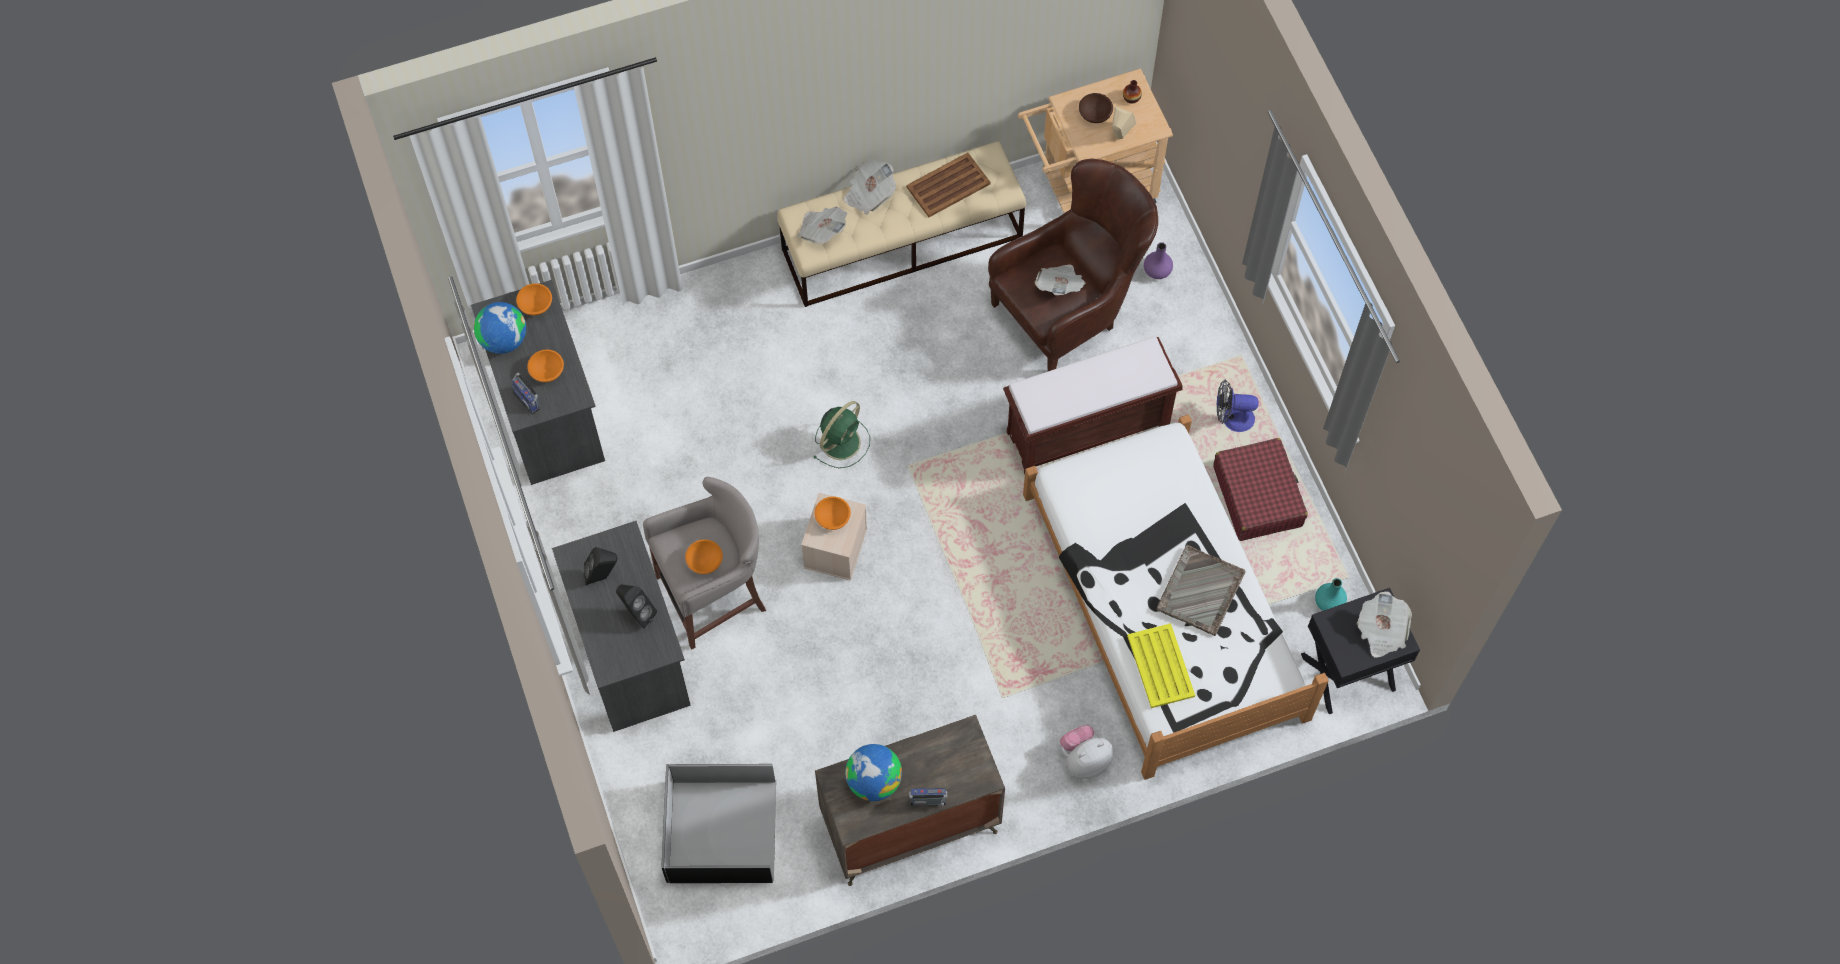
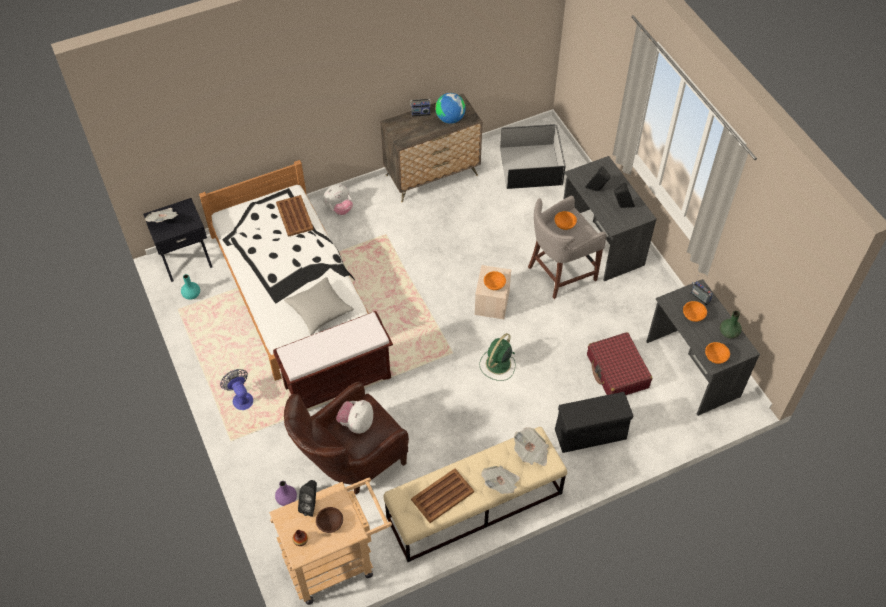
camera: 175 degrees right, 10 degrees down
globe [474,302,526,354] -> green vase [720,311,742,339]
newspaper [1035,264,1086,295] -> plush toy [336,400,373,434]
beige speaker [1112,106,1136,139] -> black speaker [298,480,317,517]
yellow tray [1127,623,1195,708] -> brown tray [276,195,314,237]
grey tray [1157,545,1246,636] -> none
red suitcase [1213,438,1308,541] -> red suitcase moved to [587,332,652,395]
fan [1217,380,1259,432] -> fan turned 120 degrees counterclockwise [220,369,253,410]
none -> grey pillow [284,277,354,335]
none -> black storage box [555,392,634,453]

